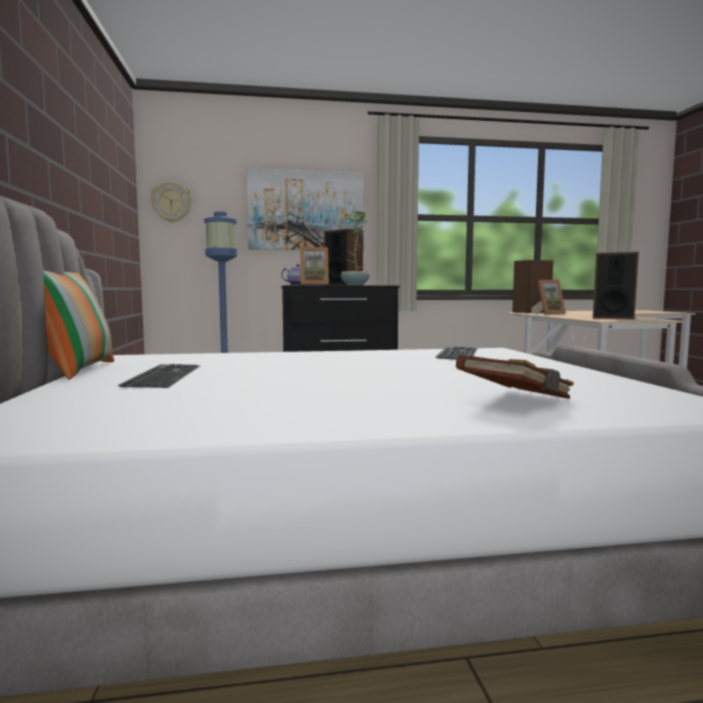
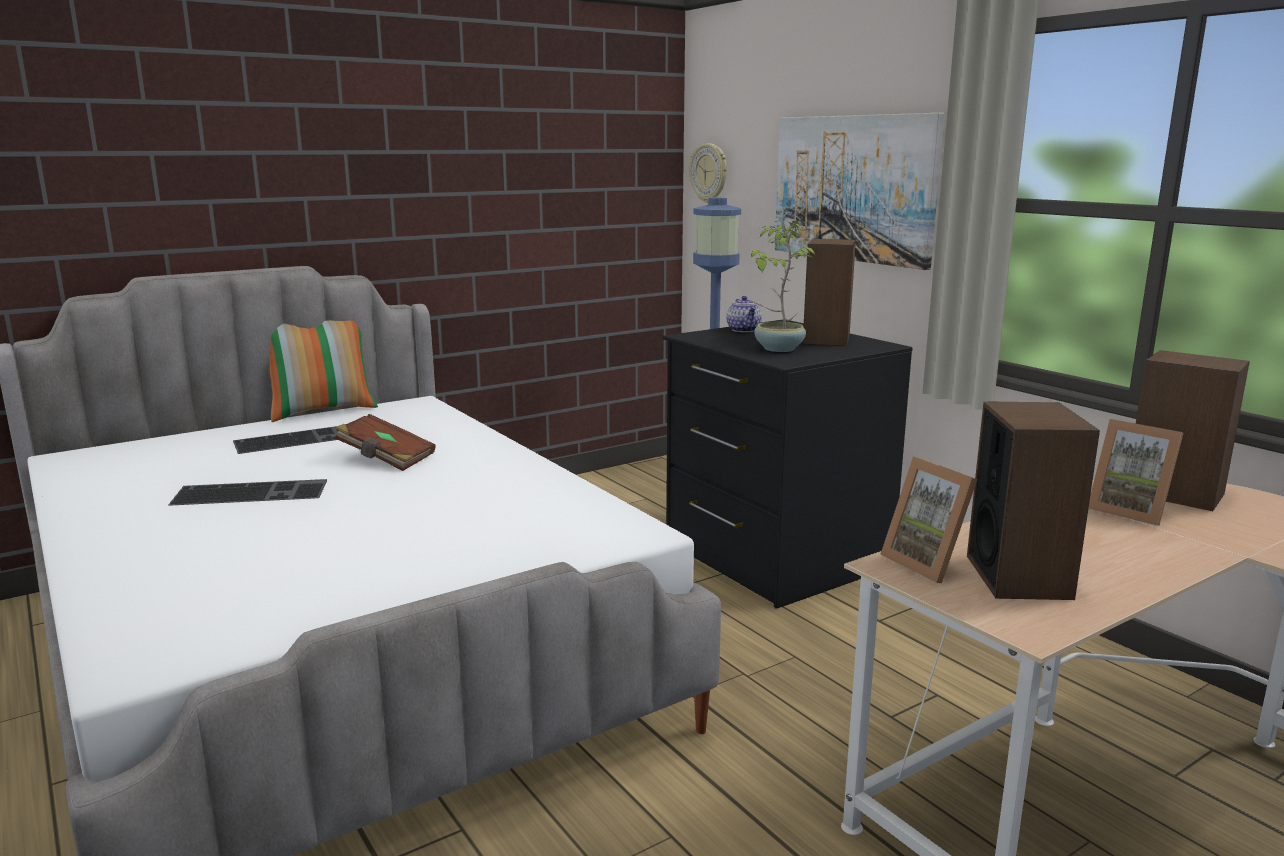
camera: 65 degrees right, 10 degrees up
picture frame [300,247,329,285] -> picture frame moved to [880,456,977,583]
keyboard [435,346,477,360] -> keyboard moved to [168,479,327,506]
brown book [456,355,574,399] -> brown book moved to [335,414,436,471]

